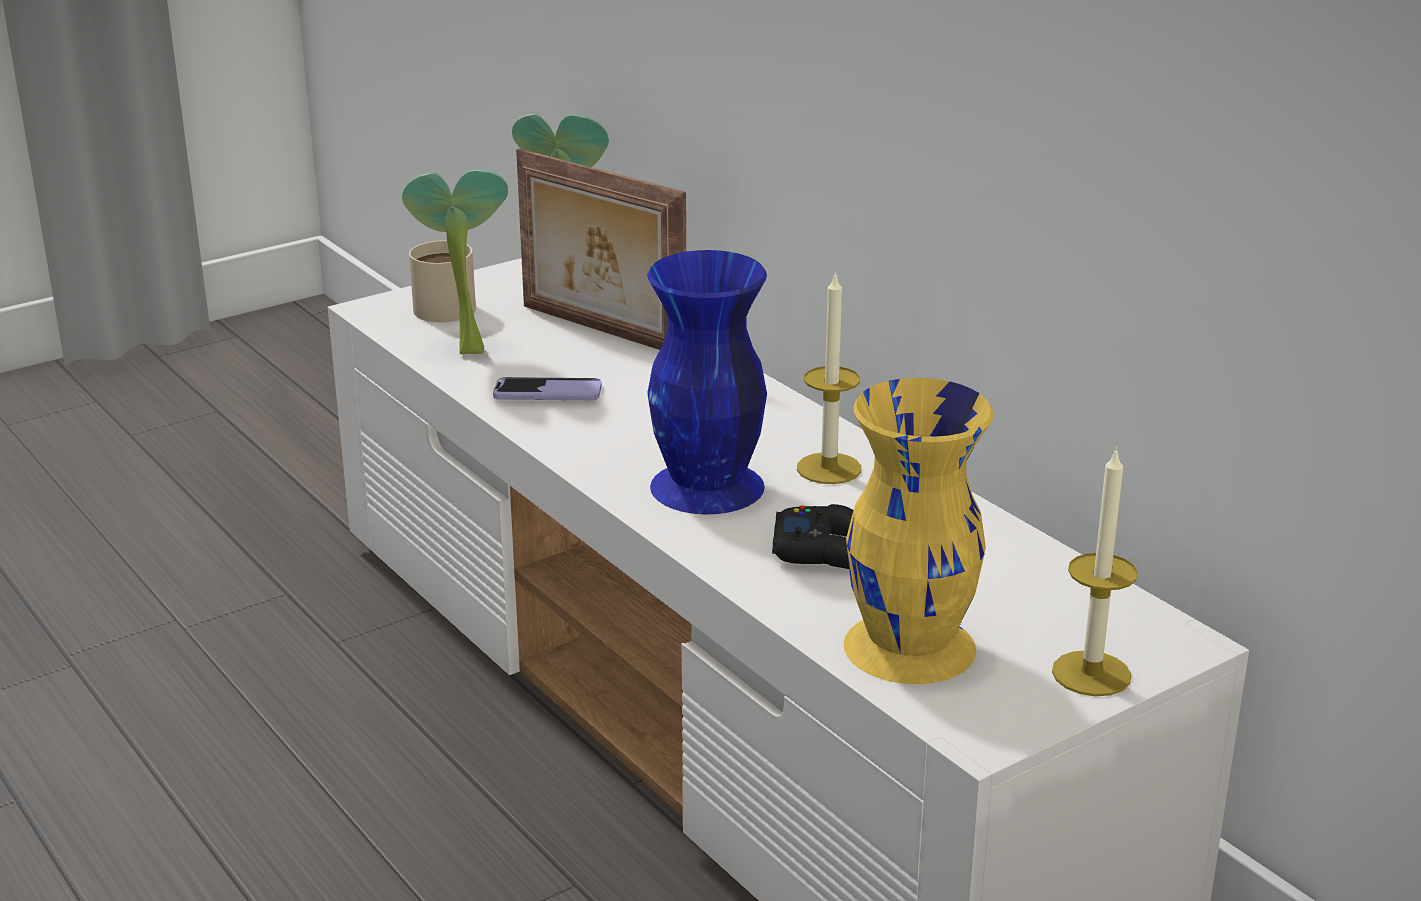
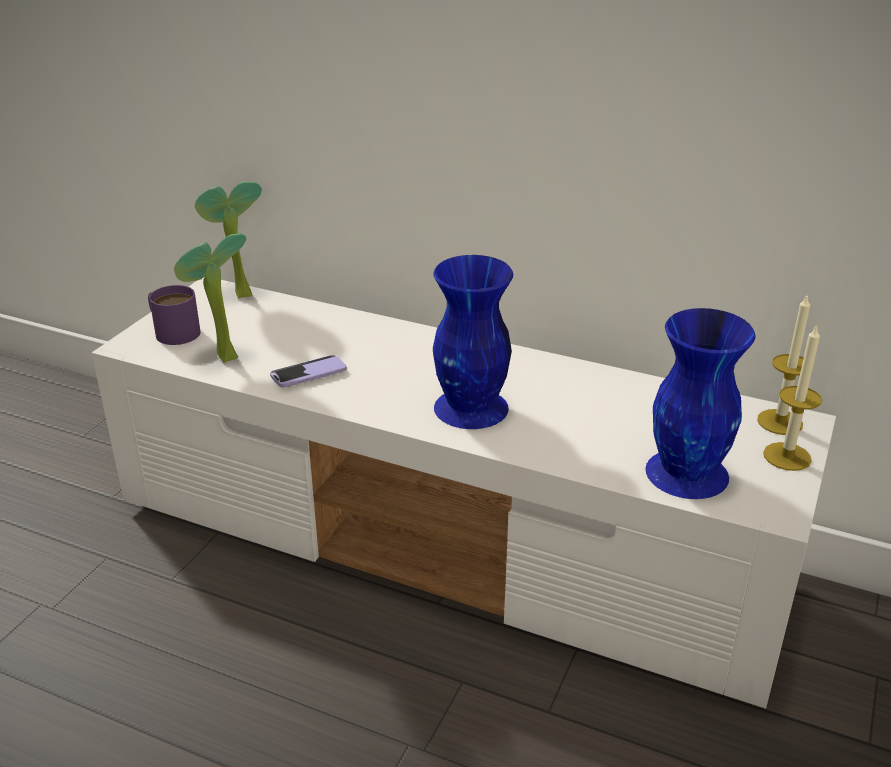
camera: 30 degrees left, 5 degrees up
beige mug [409,240,476,322] -> purple mug [148,285,201,345]
picture frame [516,148,686,350] -> none
black game controller [772,504,853,569] -> none
candle [797,271,861,484] -> candle moved to [757,294,810,435]
yellow vase [844,378,994,684] -> blue vase [645,308,756,499]

